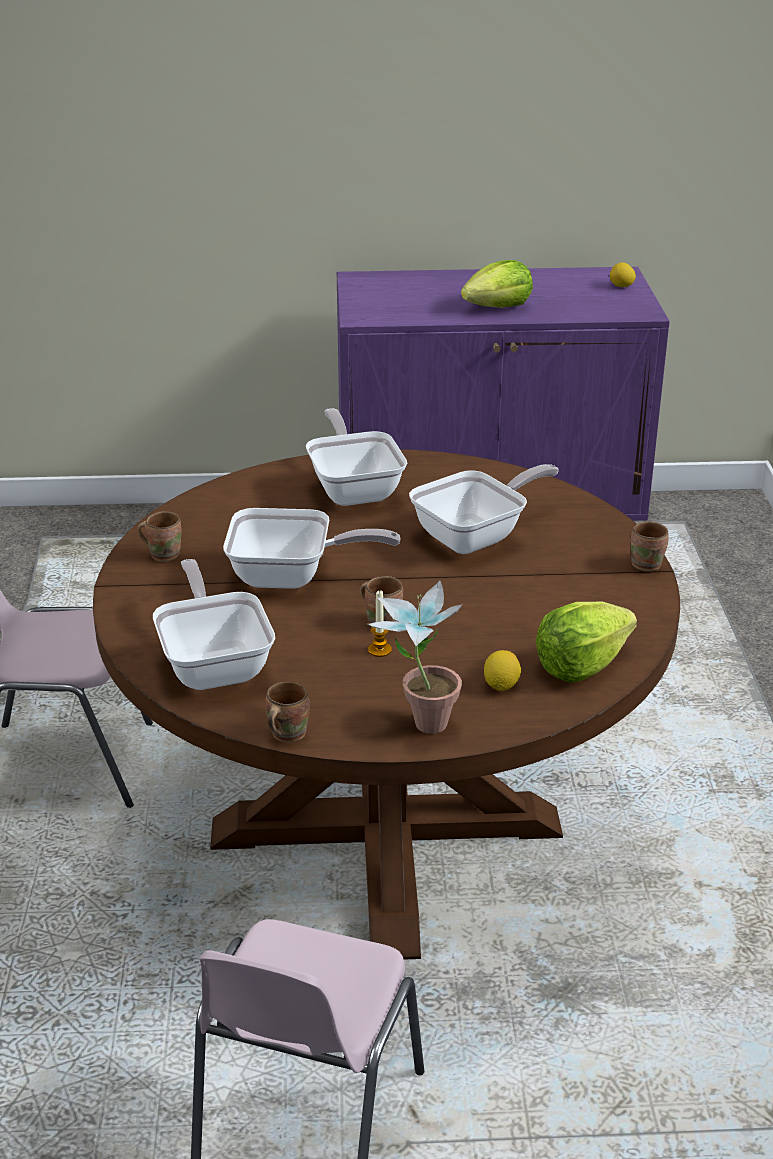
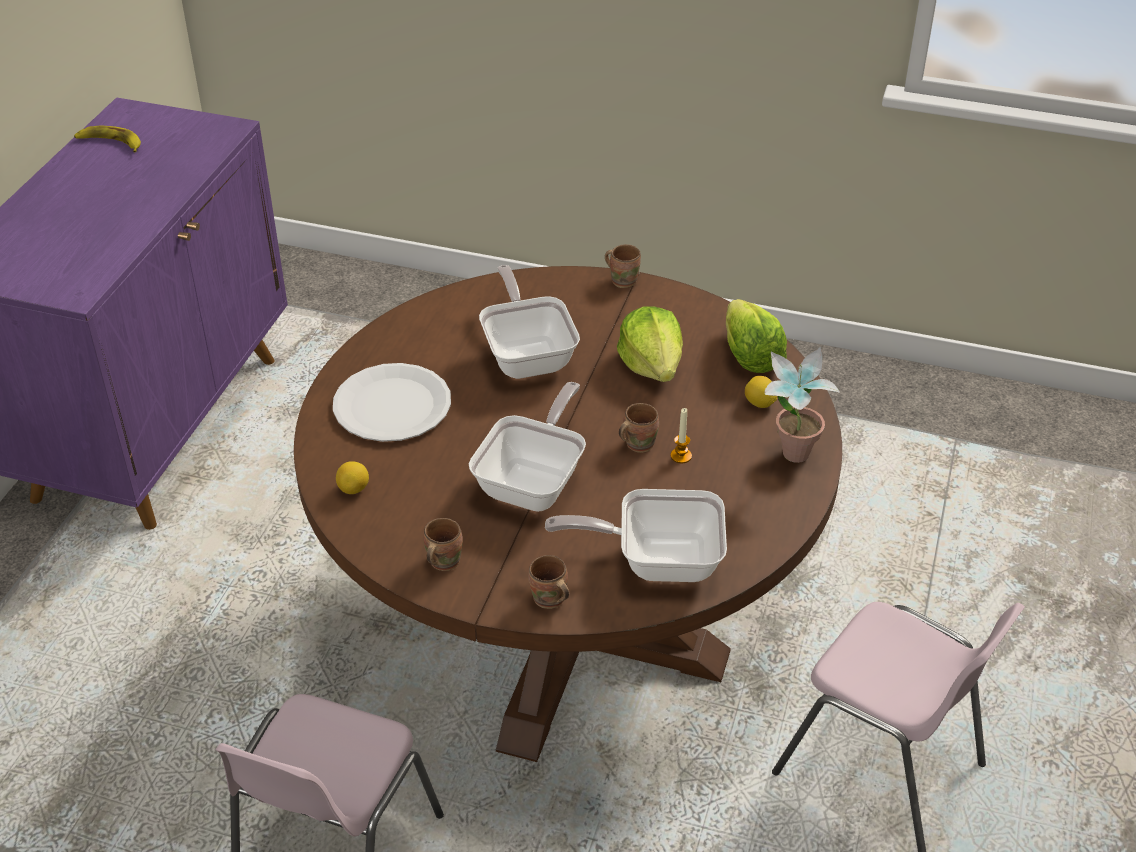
camera: 70 degrees left, 10 degrees up
brown mug [265,682,310,743] -> brown mug moved to [528,555,569,609]
frying pan [306,408,407,506] -> white plate [333,363,451,442]
lettuce [461,260,533,308] -> lettuce moved to [617,306,683,382]
lemon [610,263,636,287] -> lemon moved to [336,461,369,494]
none -> banana [74,126,141,152]

